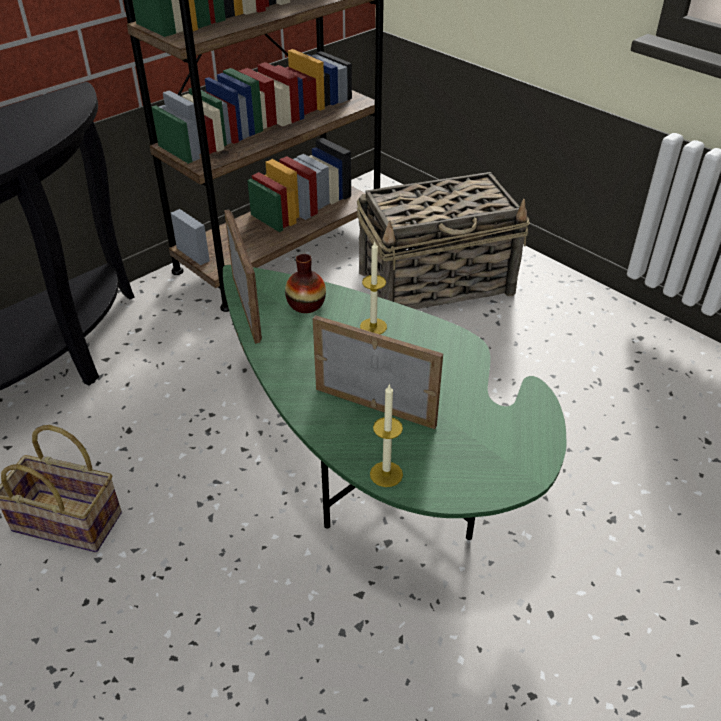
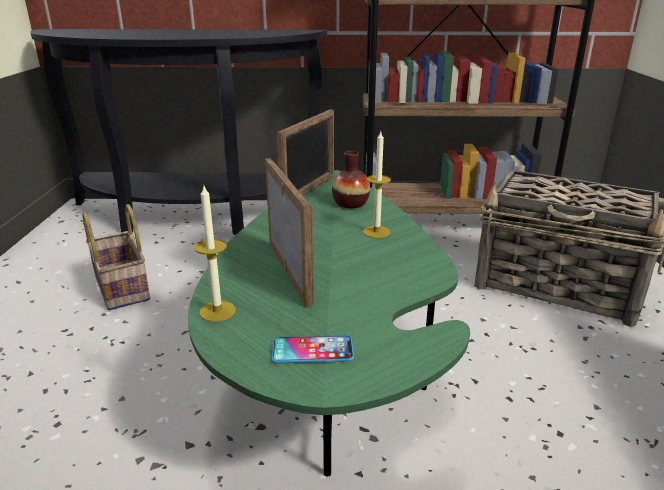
camera: 45 degrees right, 15 degrees down
none -> phone [271,335,354,363]

